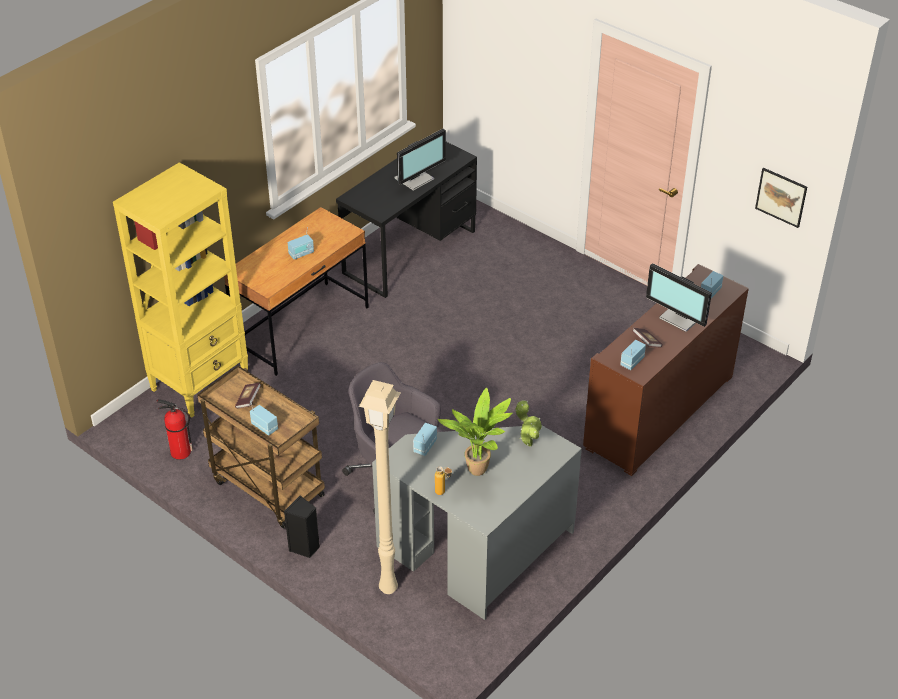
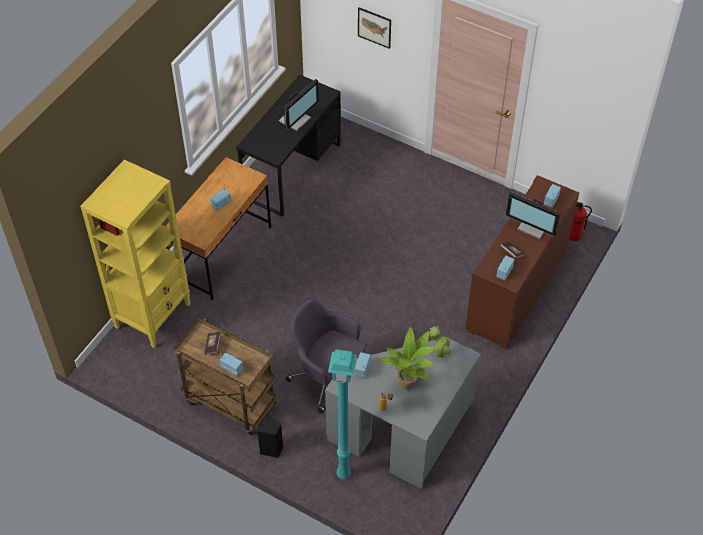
camera: 10 degrees left, 10 degrees up
fire extinguisher [156,399,193,460] -> fire extinguisher moved to [569,202,592,241]
beige floor lamp [359,380,401,594] -> turquoise floor lamp [328,349,357,479]
picture [755,168,807,228] -> picture moved to [358,7,391,49]

